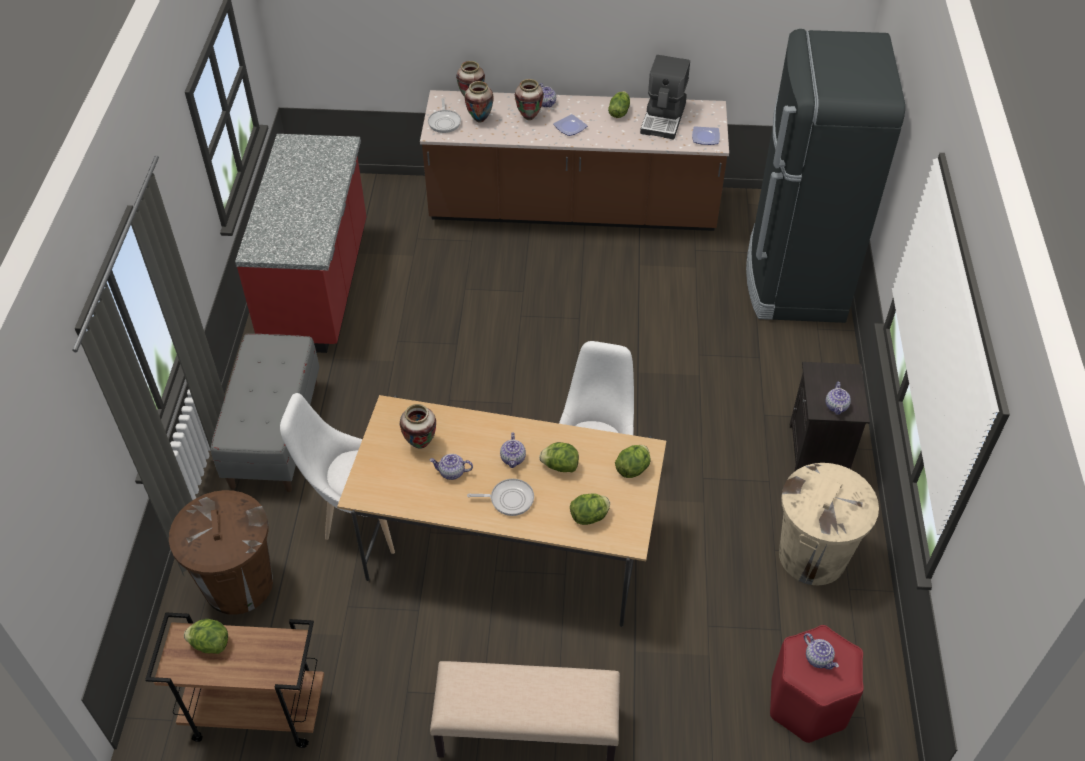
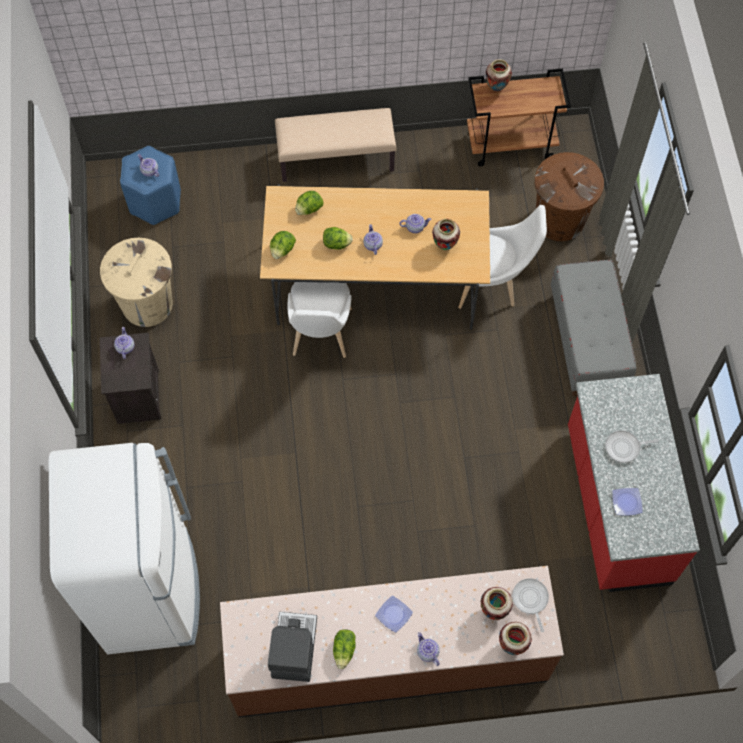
camera: 170 degrees right, 15 degrees up
lettuce [184,619,228,654] -> none
frying pan [467,479,534,516] -> frying pan moved to [605,430,658,463]
vase [515,79,544,120] -> vase moved to [486,59,512,91]
plate [692,126,720,145] -> plate moved to [612,488,643,516]
black fridge [746,29,905,323] -> white fridge [49,443,200,654]
red stool [770,625,864,743] -> blue stool [120,146,181,225]

